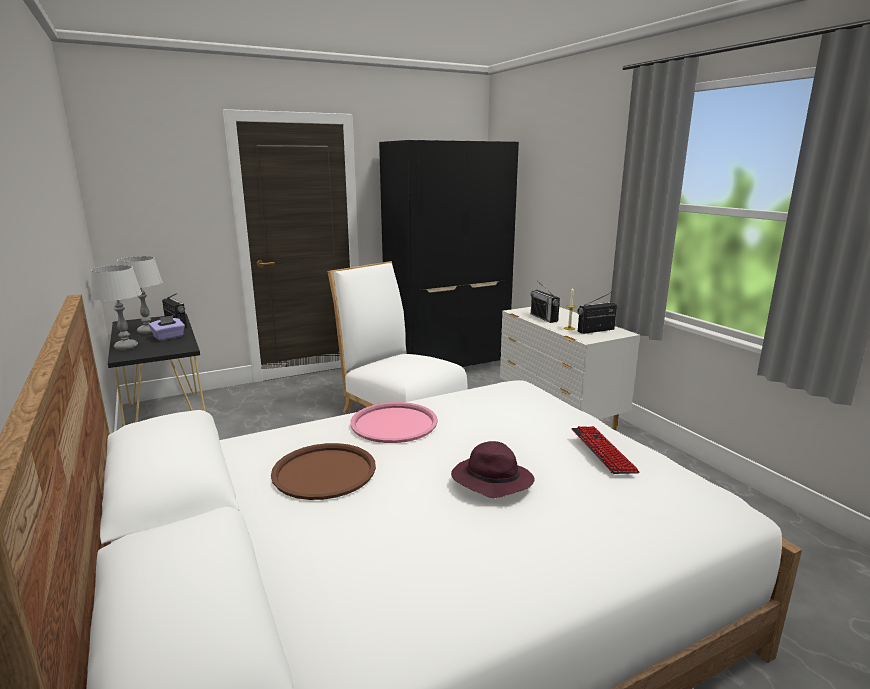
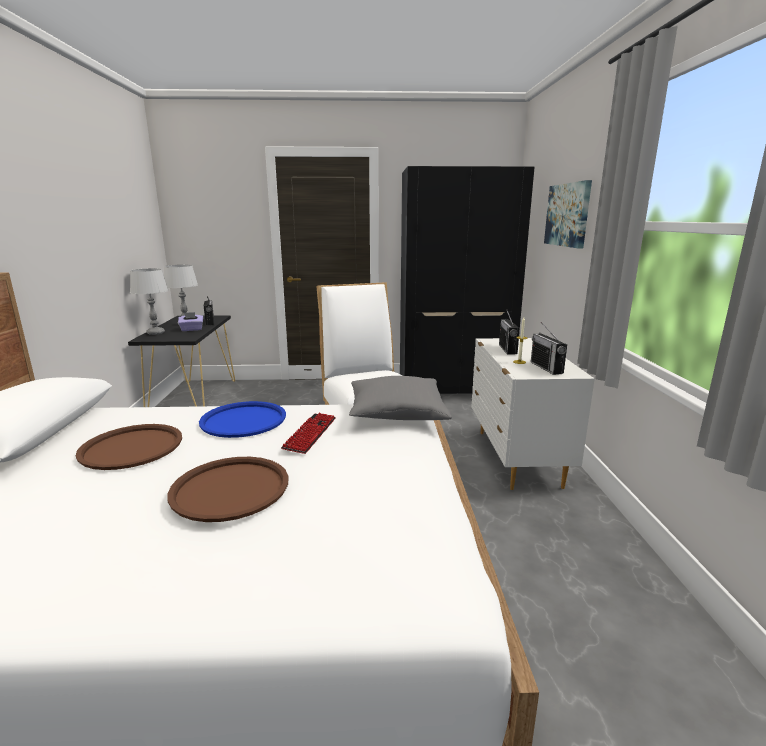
camera: 25 degrees right, 0 degrees up
pink tray [350,402,438,443] -> blue tray [199,401,286,438]
purple hat [451,441,535,498] -> brown tray [168,457,289,522]
keyboard [571,426,640,474] -> keyboard moved to [281,413,336,454]
radio [577,292,617,334] -> radio turned 105 degrees counterclockwise [531,322,567,375]
none -> grey pillow [349,376,452,420]
none -> picture [544,180,592,248]

